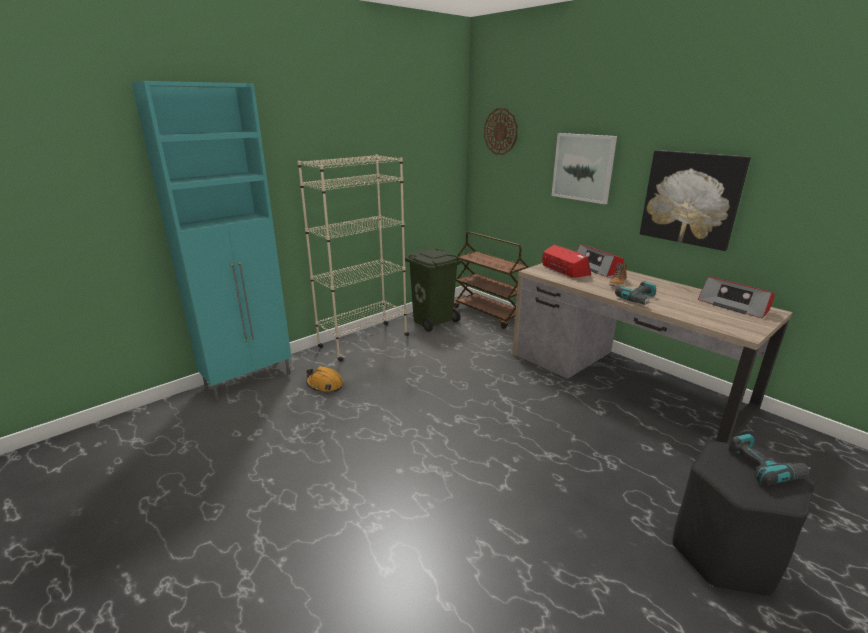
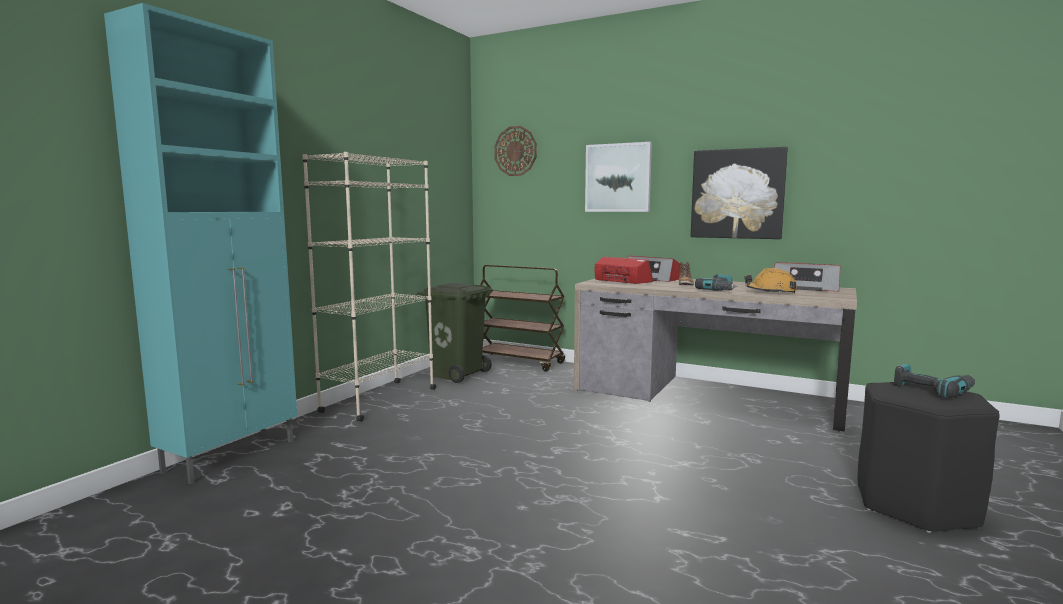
camera: 20 degrees left, 15 degrees down
orange hard hat [306,366,343,392] -> orange hard hat moved to [744,268,797,294]

